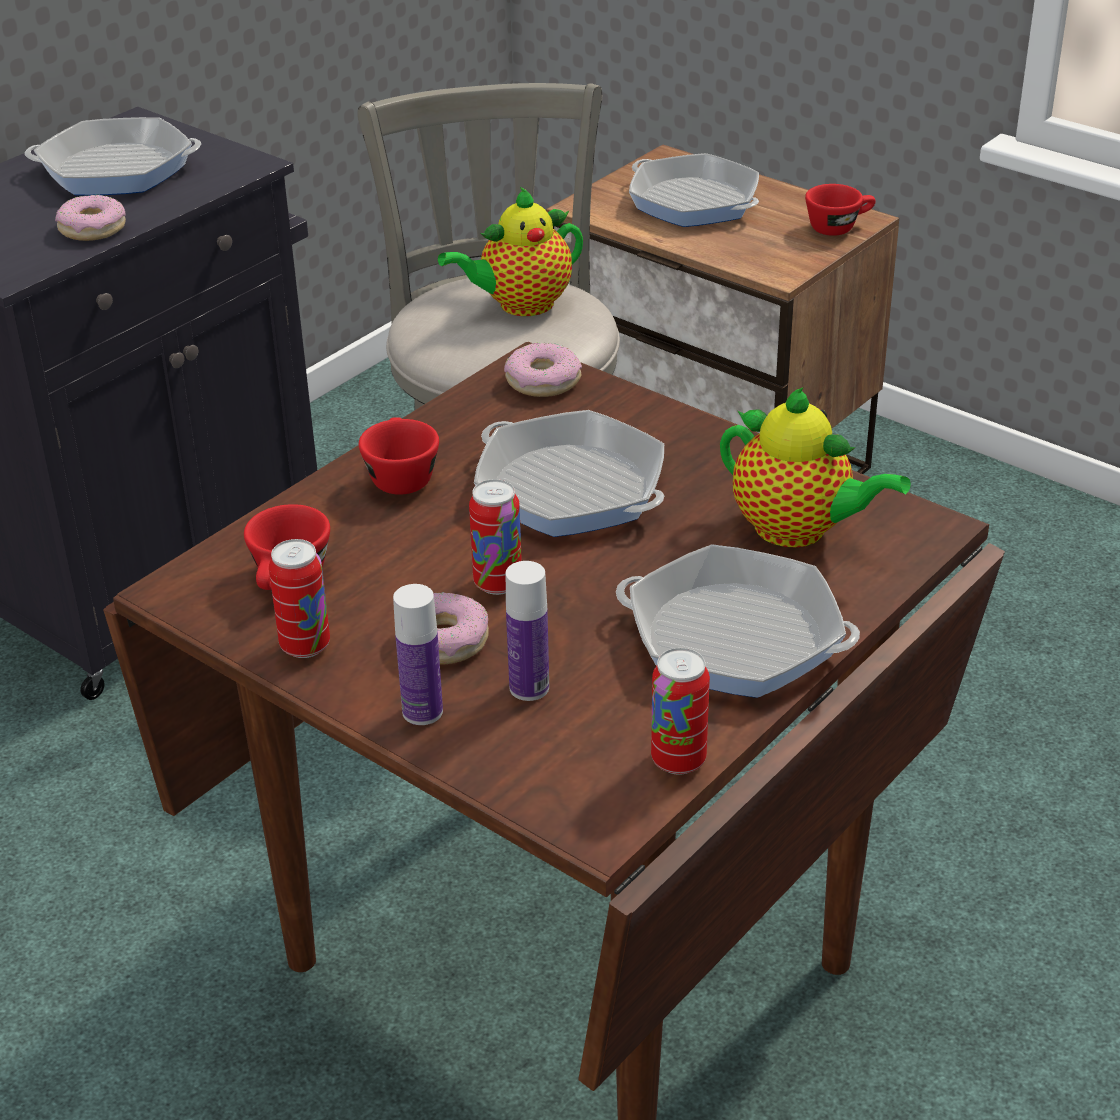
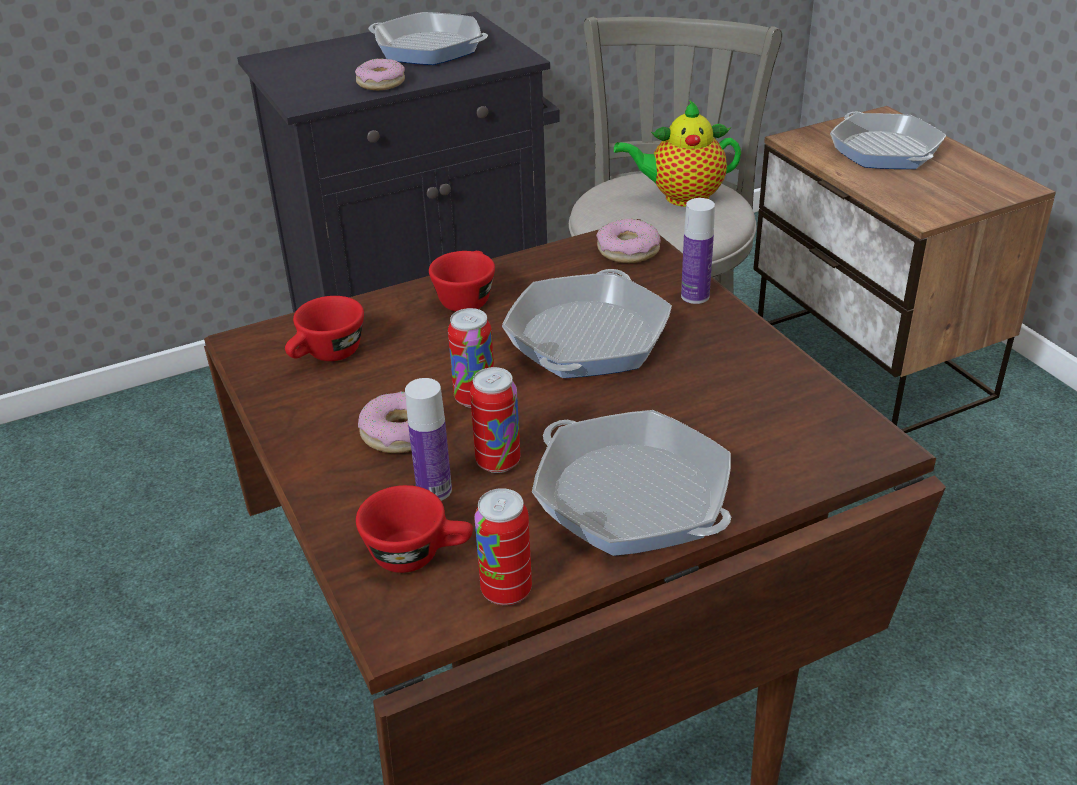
camera: 25 degrees right, 0 degrees up
can [269,539,330,658] -> can moved to [470,367,520,473]
bottle [393,584,443,725] -> bottle moved to [681,198,715,304]
frying pan [474,410,664,537] -> frying pan turned 135 degrees counterclockwise [502,269,672,378]
teapot [720,387,911,547] -> none
red cup [805,184,876,236] -> red cup moved to [356,485,473,573]

